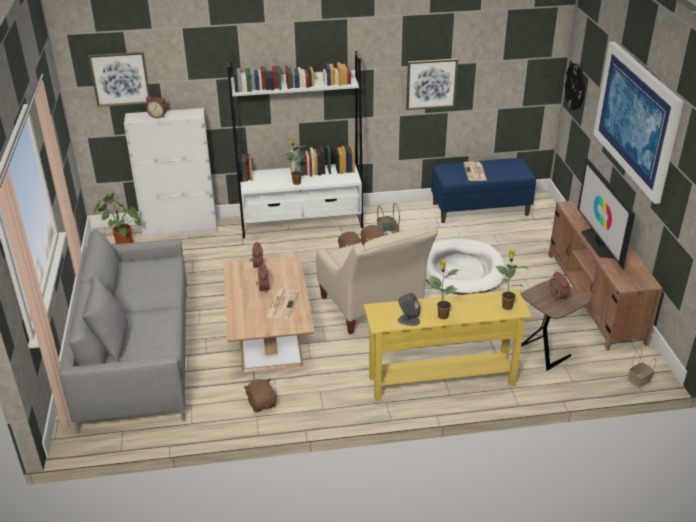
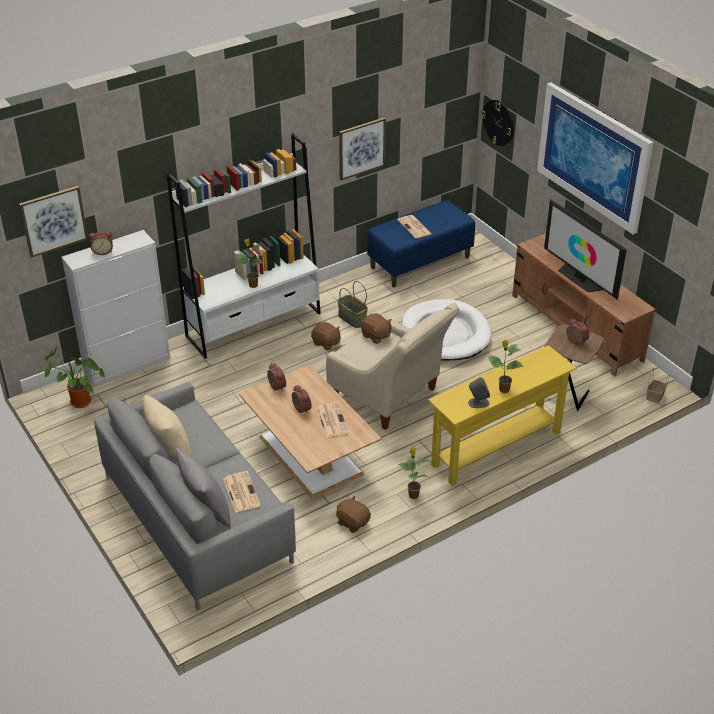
camera: 25 degrees left, 5 degrees up
potted plant [495,250,529,310] -> potted plant moved to [398,447,432,499]
none -> beige pillow [143,395,192,458]
none -> newspaper [223,471,261,513]

